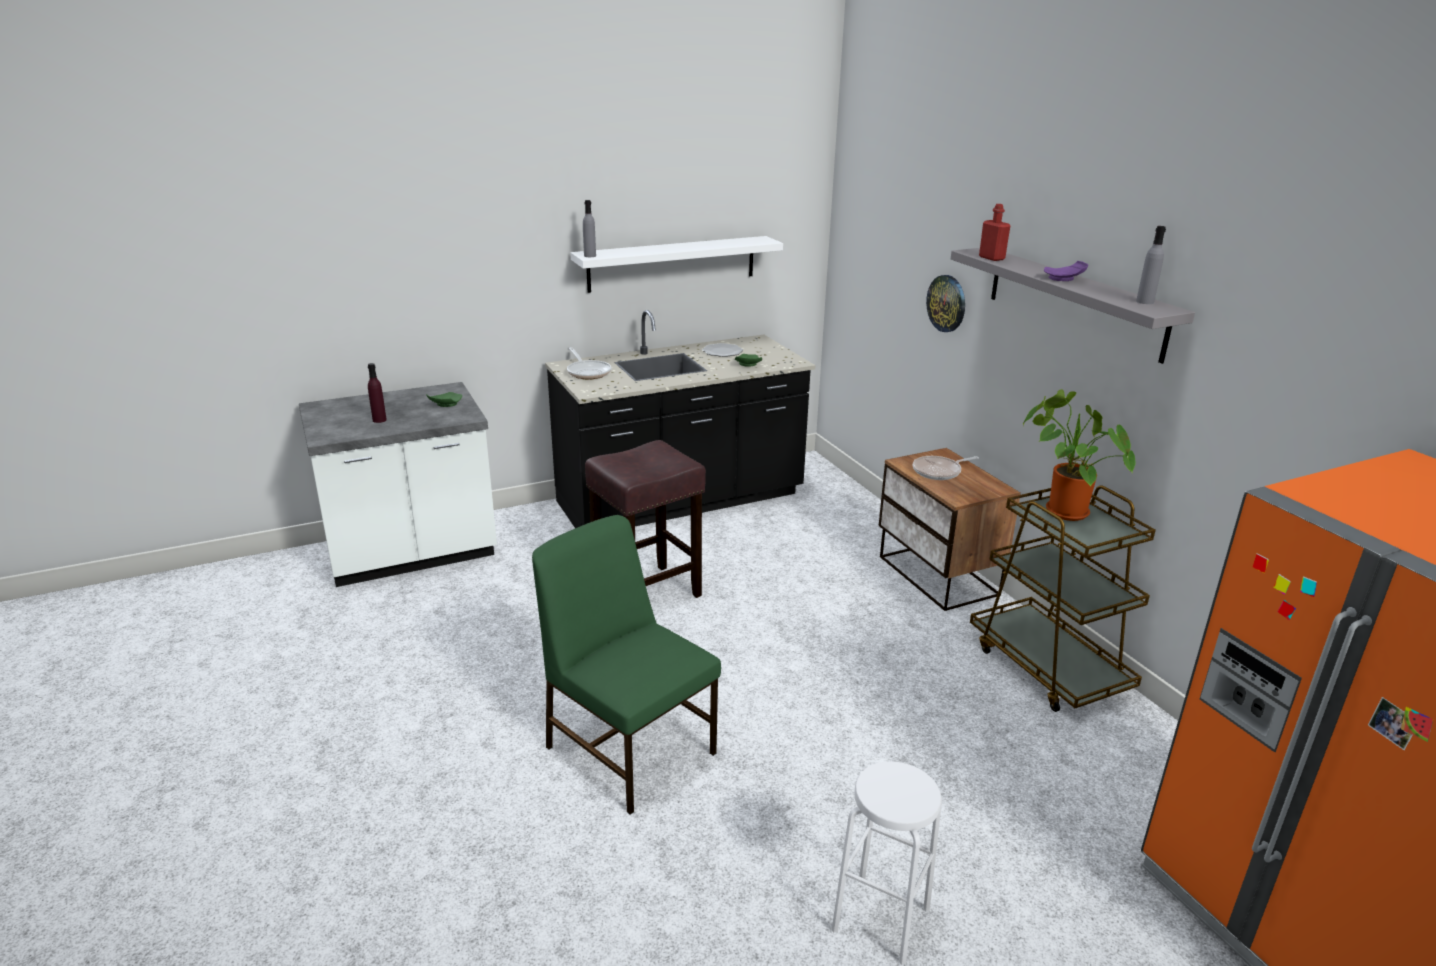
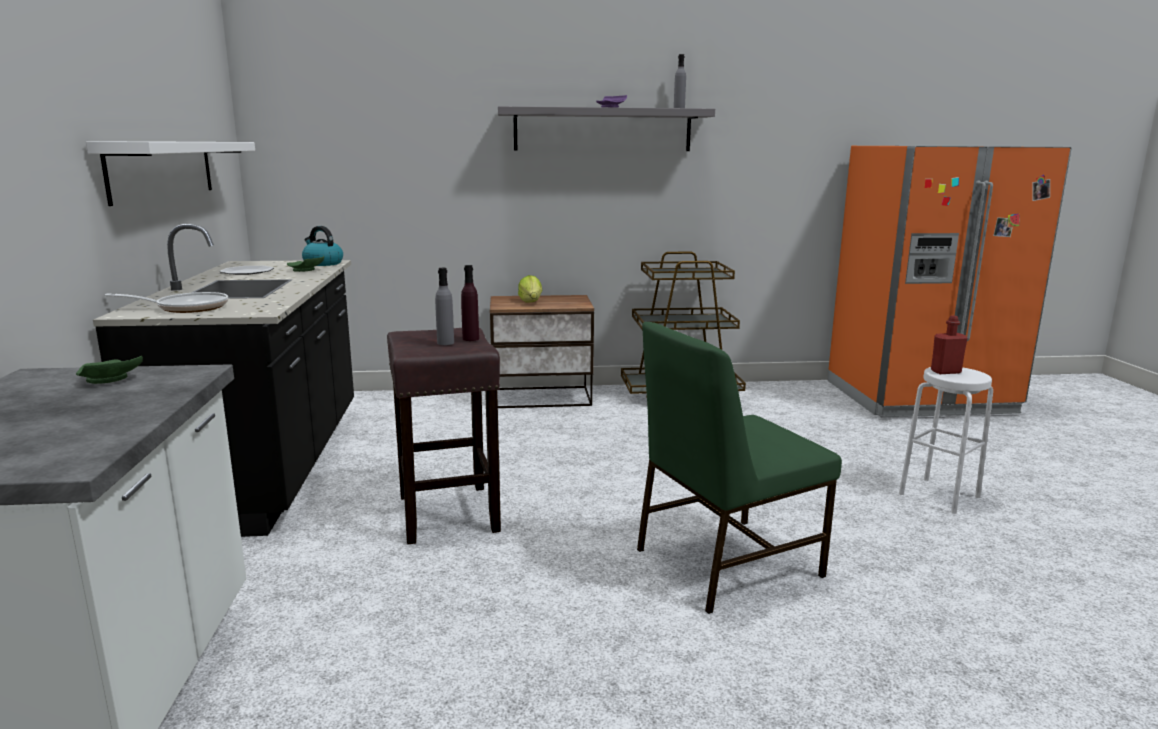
camera: 70 degrees left, 10 degrees down
purple bottle [368,363,387,423] -> purple bottle moved to [461,265,479,341]
grey bottle [583,200,596,257] -> grey bottle moved to [435,268,454,345]
frying pan [913,456,979,480] -> lettuce [518,275,542,303]
wall clock [926,275,965,332] -> none
red bottle [979,204,1011,261] -> red bottle moved to [931,316,968,374]
potted plant [1023,389,1136,521] -> none
none -> kettle [302,226,343,266]

